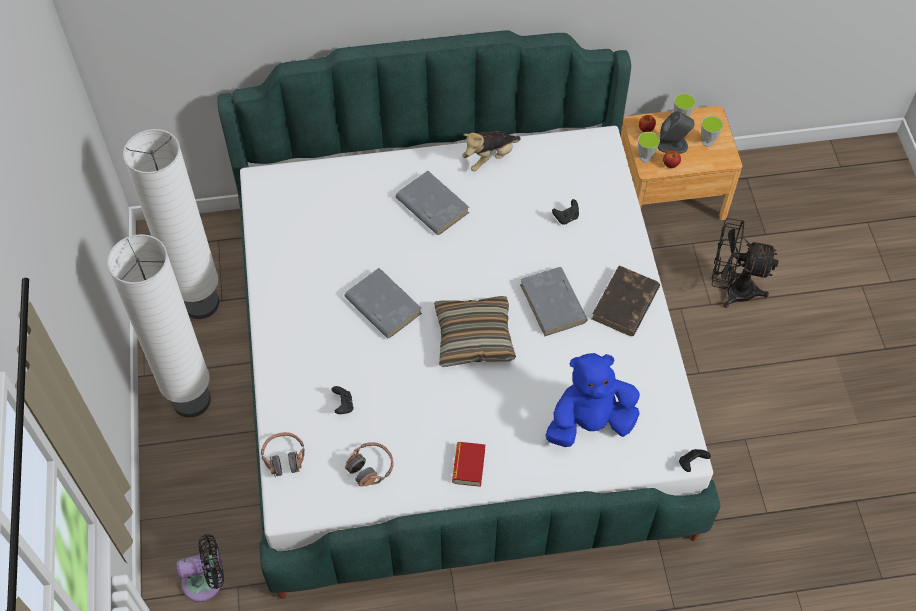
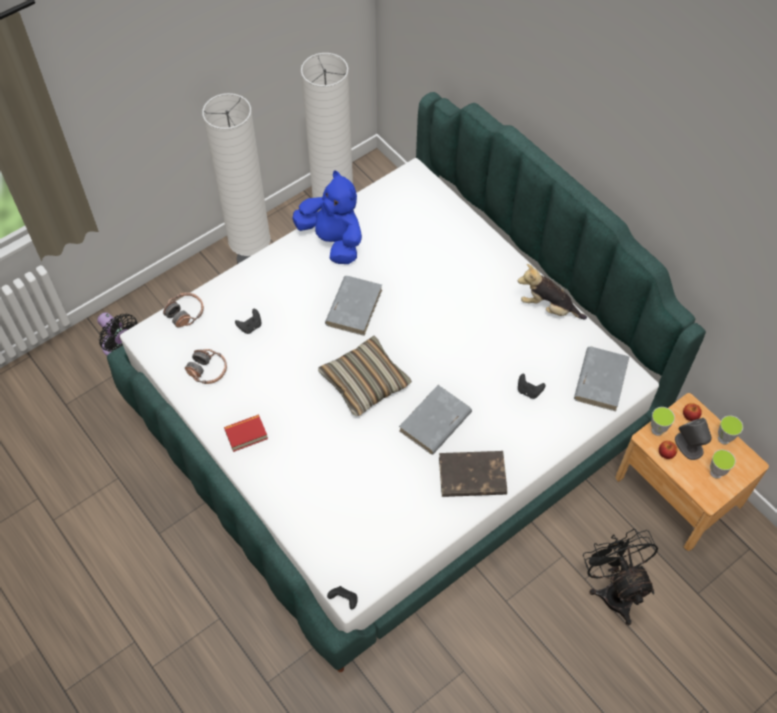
camera: 60 degrees right, 0 degrees up
grey book [395,171,469,235] -> grey book moved to [574,347,630,412]
blue plush toy [546,353,640,447] -> blue plush toy moved to [292,170,362,264]

